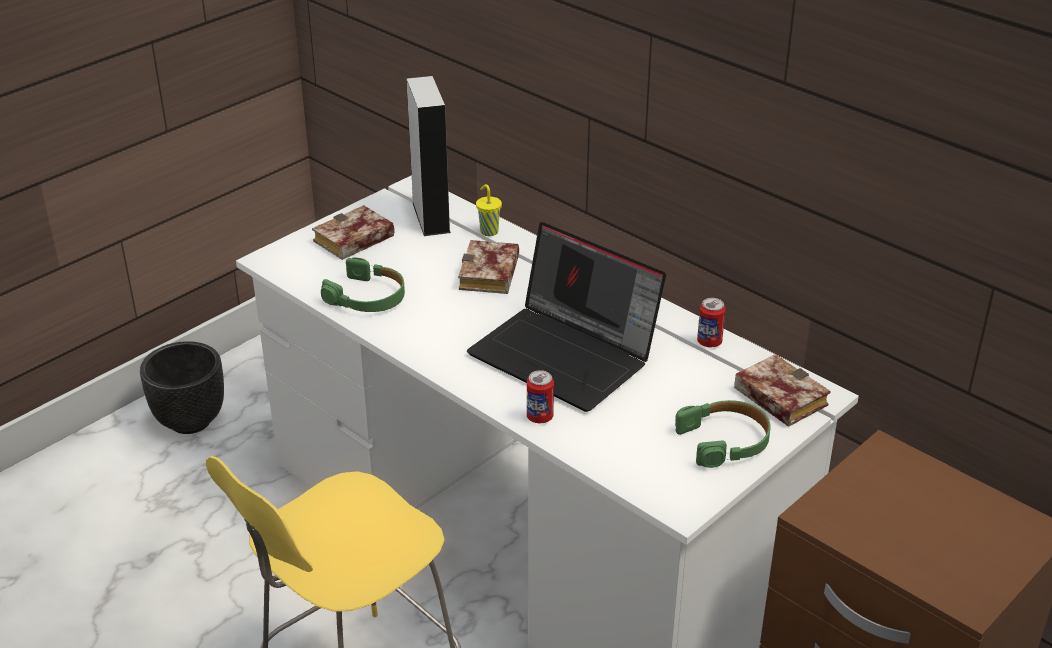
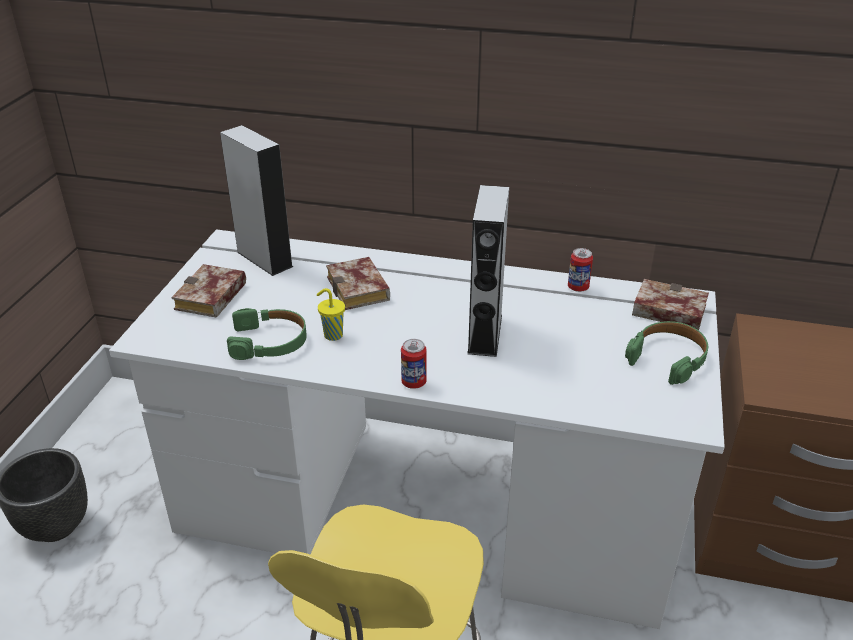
camera: 30 degrees left, 0 degrees up
laptop [467,222,666,412] -> grey speaker [467,185,509,357]
yellow cup [476,184,502,236] -> yellow cup moved to [317,288,345,341]
can [527,370,554,423] -> can moved to [401,339,426,389]

